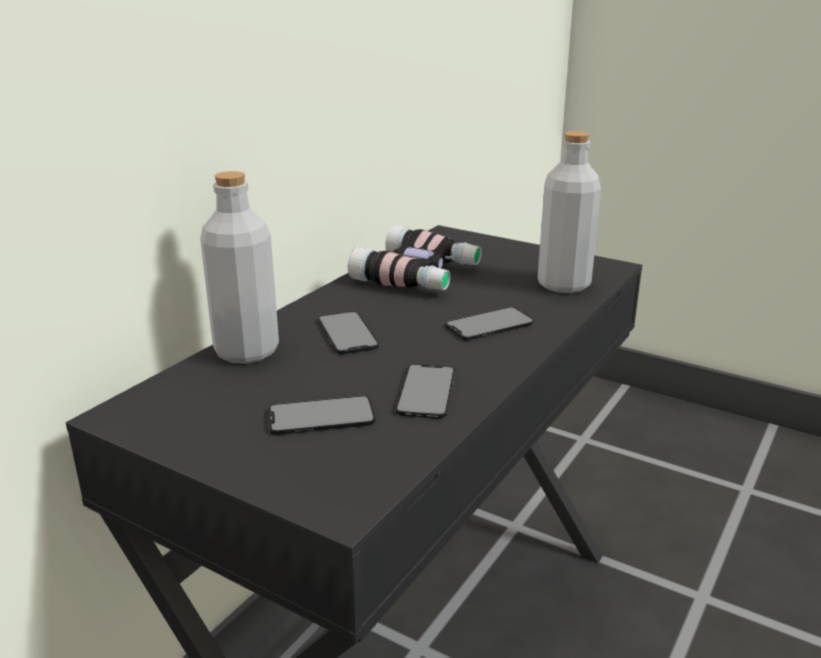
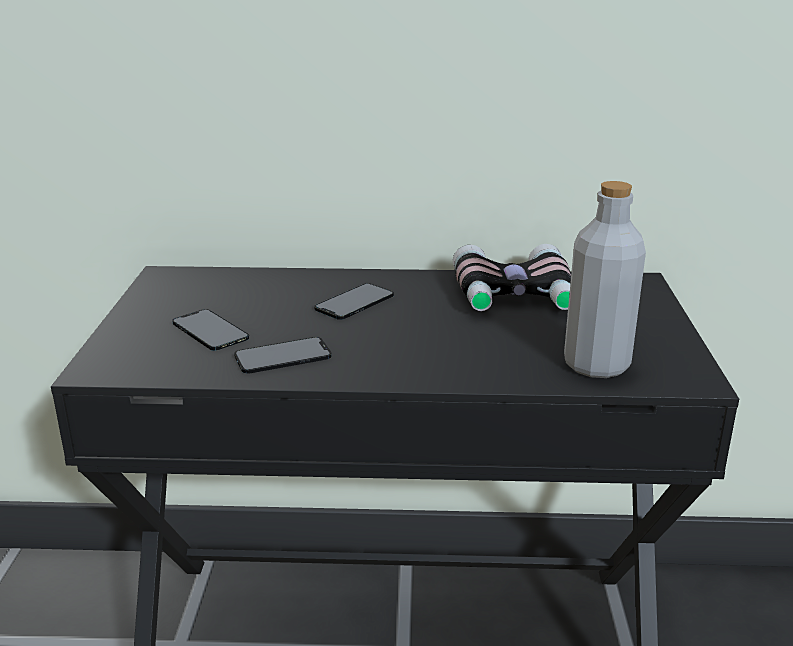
camera: 60 degrees right, 0 degrees up
grey bottle [200,171,279,364] -> none
phone [445,307,534,341] -> none

